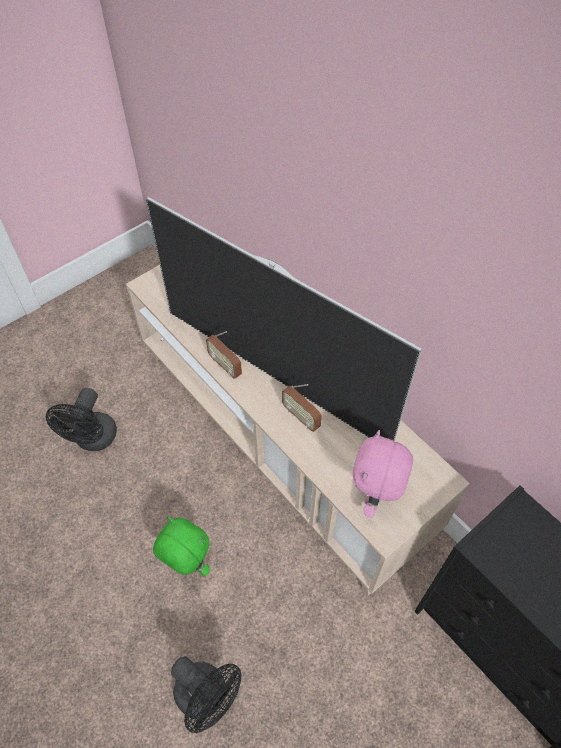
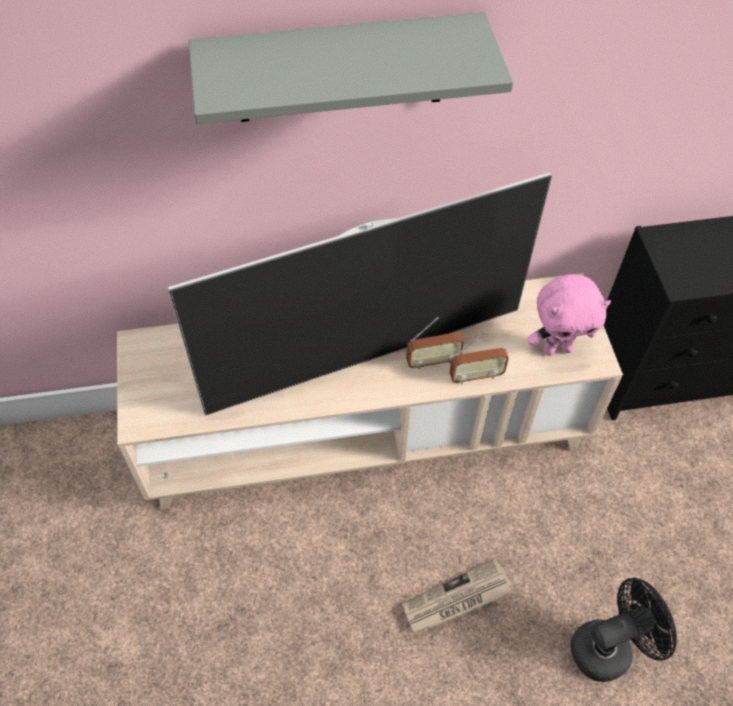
camera: 60 degrees left, 0 degrees up
black fan [46,388,117,451] -> none
green plush toy [153,517,210,576] -> newspaper [402,558,512,634]
radio [206,331,242,379] -> radio moved to [450,332,509,384]
pink plush toy [353,430,413,518] -> pink plush toy turned 60 degrees counterclockwise [527,274,611,356]
none -> grey shelf [189,12,513,124]

